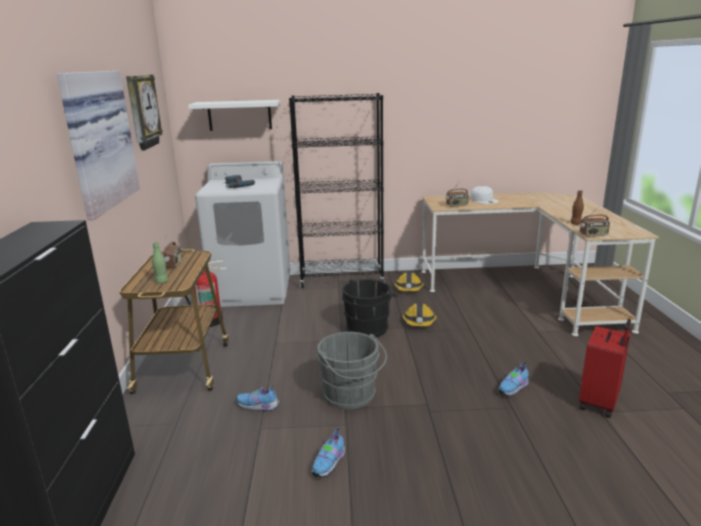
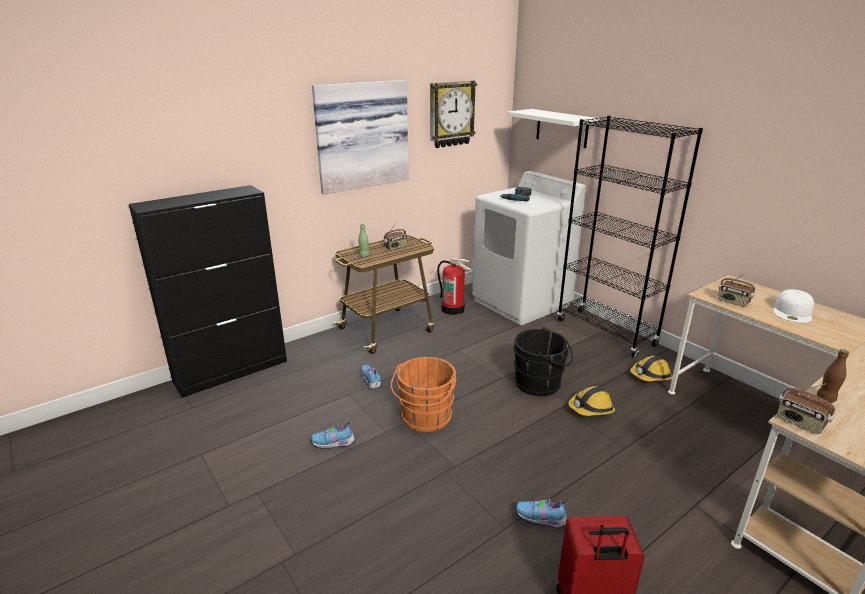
camera: 55 degrees right, 5 degrees up
grey bucket [317,332,387,409] -> orange bucket [391,357,456,432]

